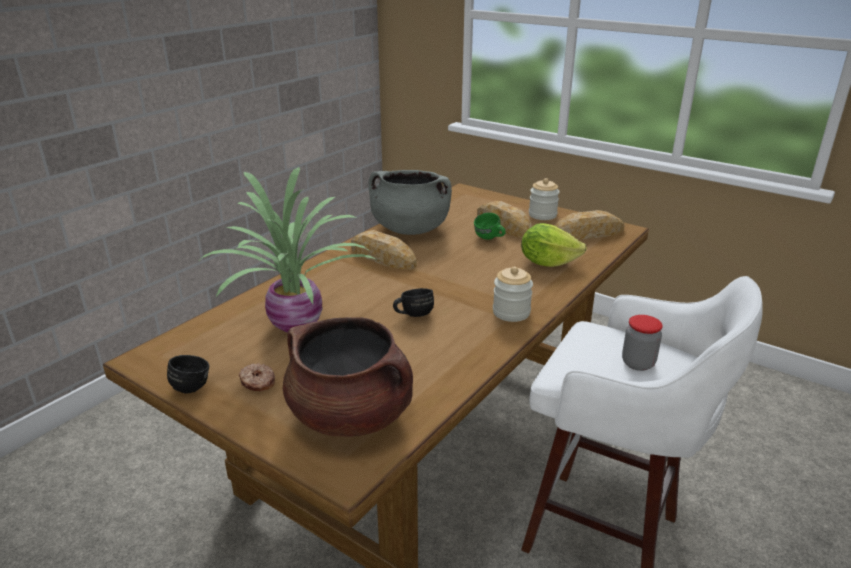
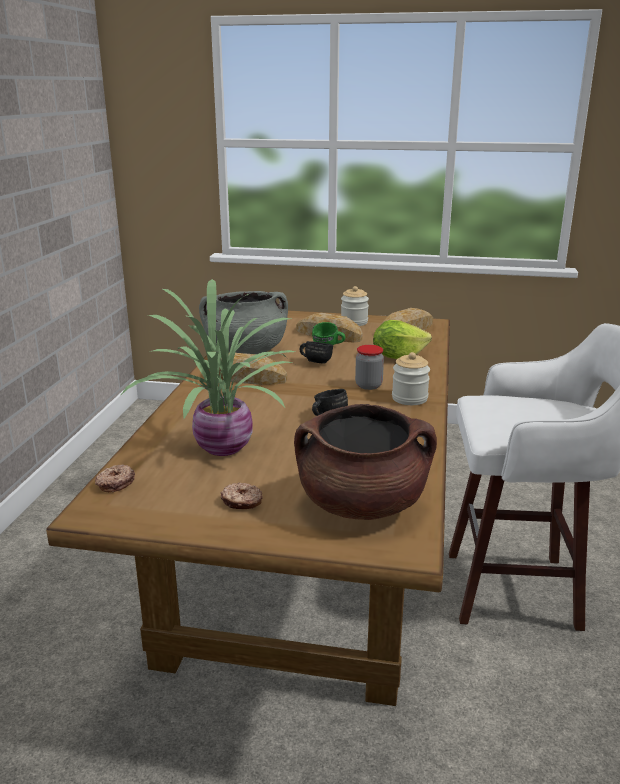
camera: 25 degrees left, 5 degrees down
black mug [167,355,209,394] -> black mug moved to [300,341,333,364]
jar [622,315,663,371] -> jar moved to [355,345,384,390]
none -> donut [95,464,135,492]

